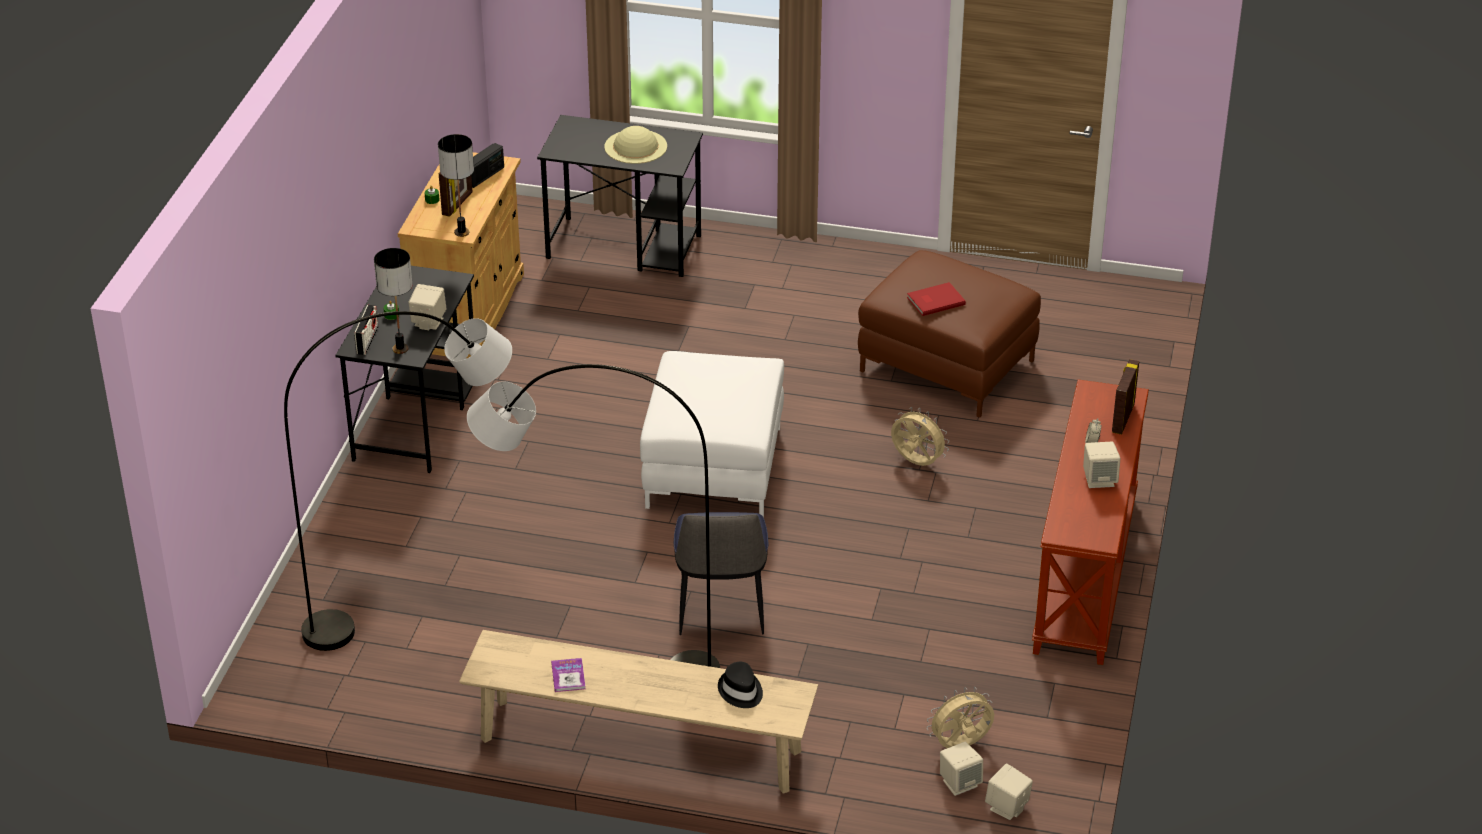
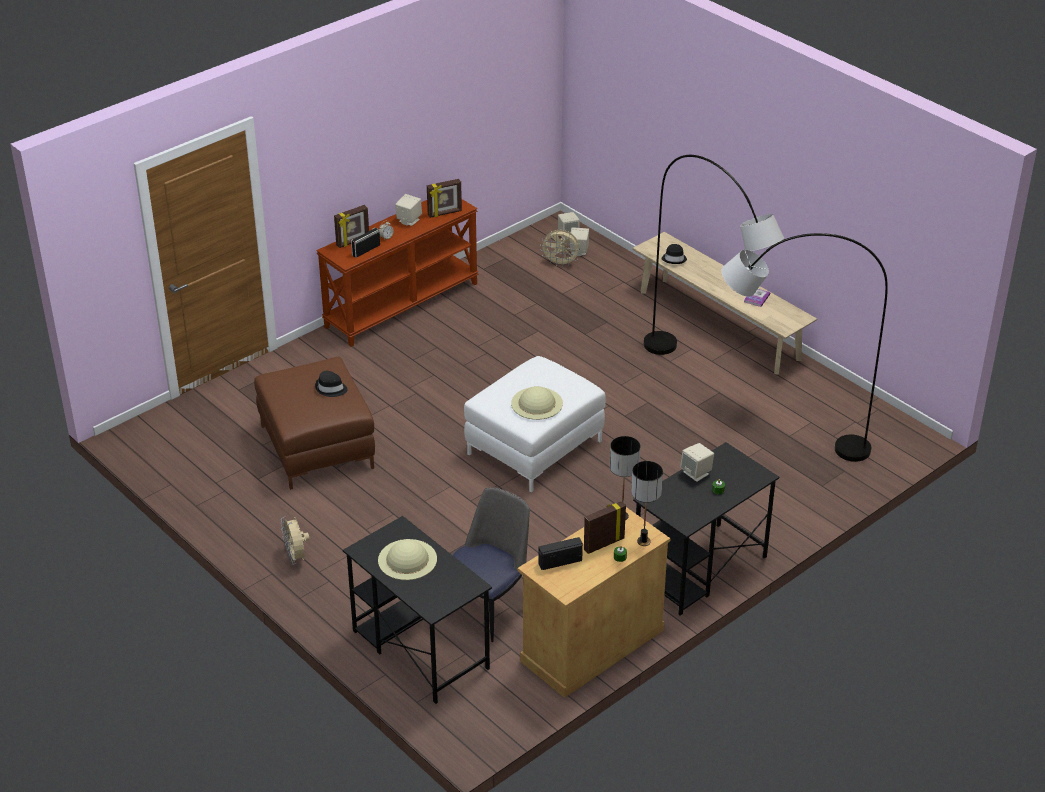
camera: 145 degrees left, 0 degrees up
radio [354,305,378,355] -> radio moved to [351,228,380,258]
table lamp [374,248,412,354] -> table lamp moved to [631,461,663,546]
chair [674,512,768,635] -> chair moved to [453,487,530,642]
beige fan [891,407,949,466] -> beige fan moved to [281,517,310,565]
red book [907,282,966,316] -> black hat [315,371,348,397]
none -> picture frame [427,179,462,218]
none -> beige hat [511,386,563,420]

